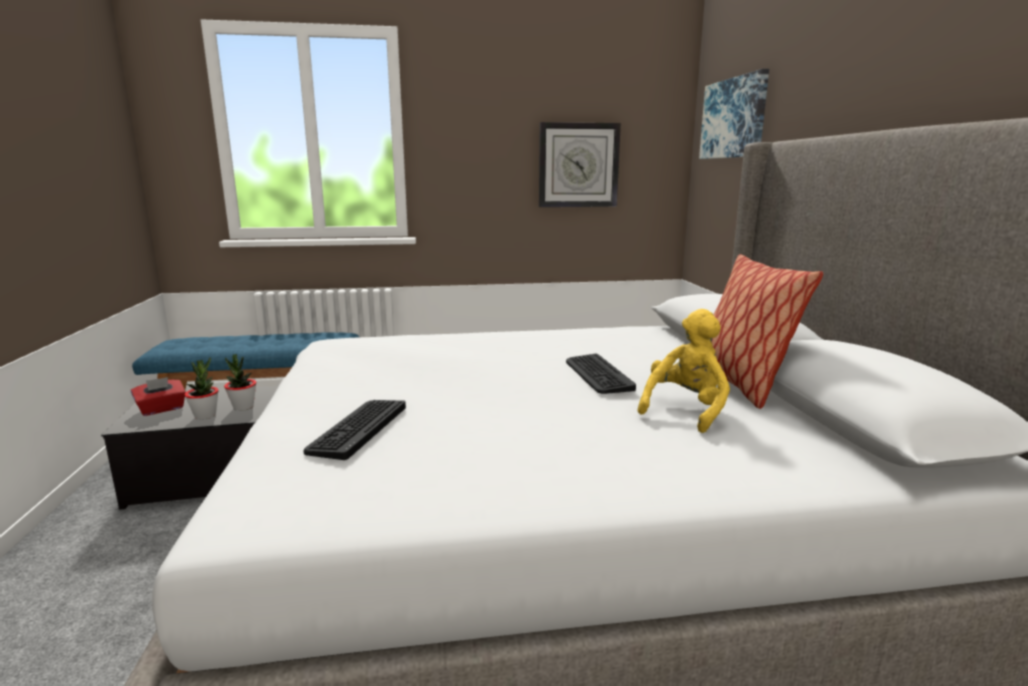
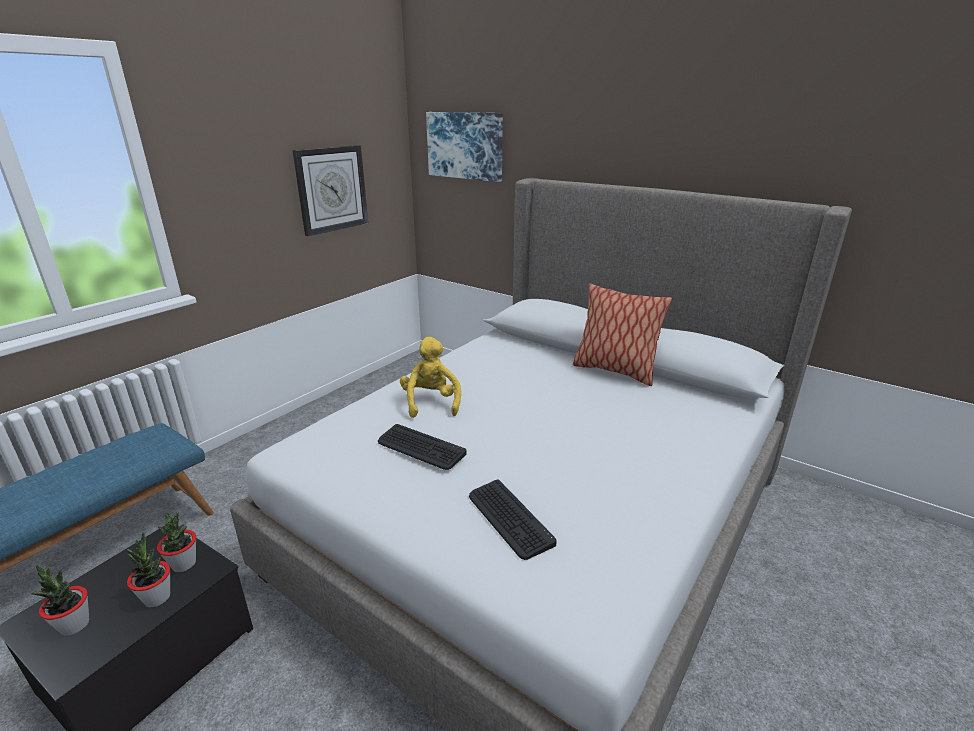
camera: 45 degrees left, 10 degrees up
red tissue box [131,377,186,416] -> potted plant [31,564,89,636]
keyboard [566,354,636,394] -> keyboard moved to [378,424,467,470]
yellow plush toy [638,309,730,433] -> yellow plush toy moved to [400,337,461,418]

